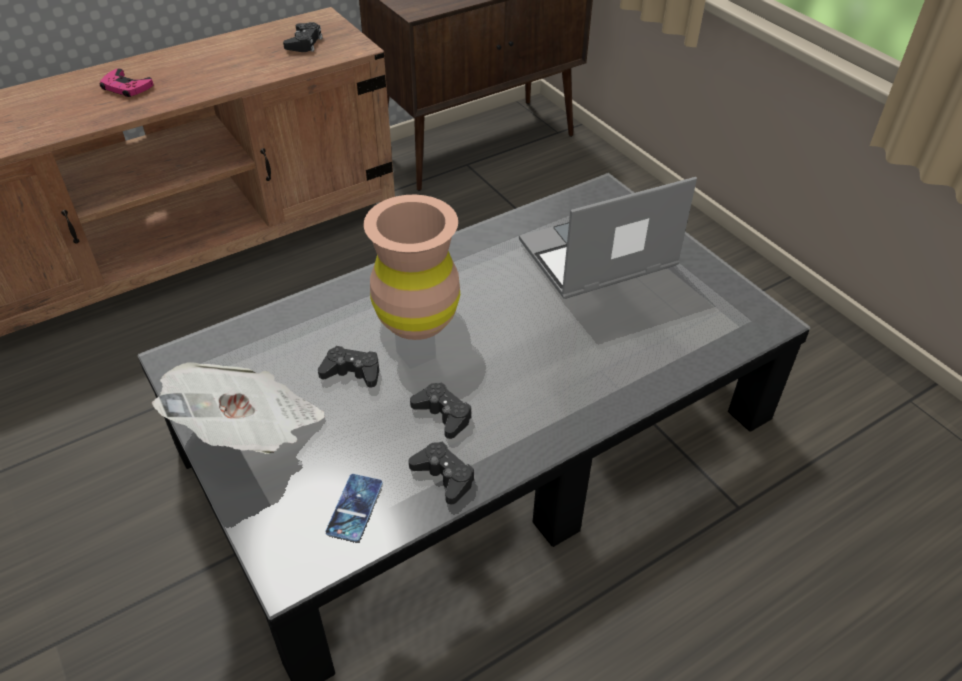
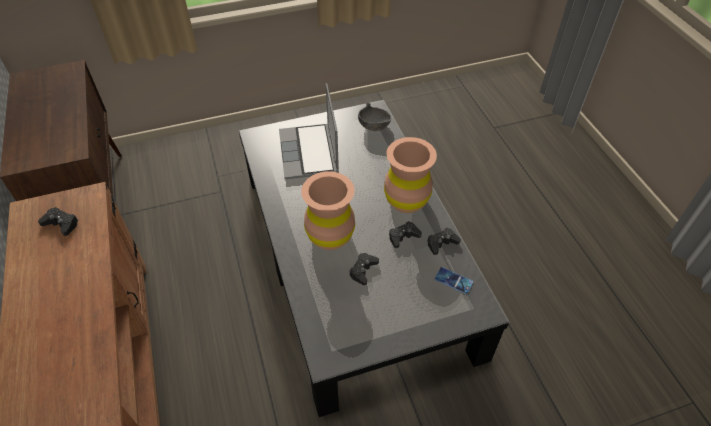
camera: 75 degrees left, 5 degrees up
pink game controller [100,68,154,97] -> none
newspaper [152,362,324,454] -> none
none -> grey bowl [358,103,391,131]
none -> brown vase [384,137,437,213]

